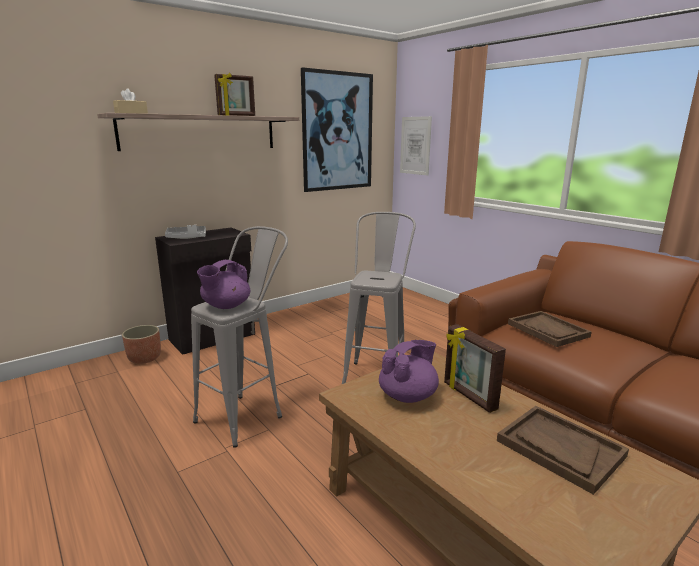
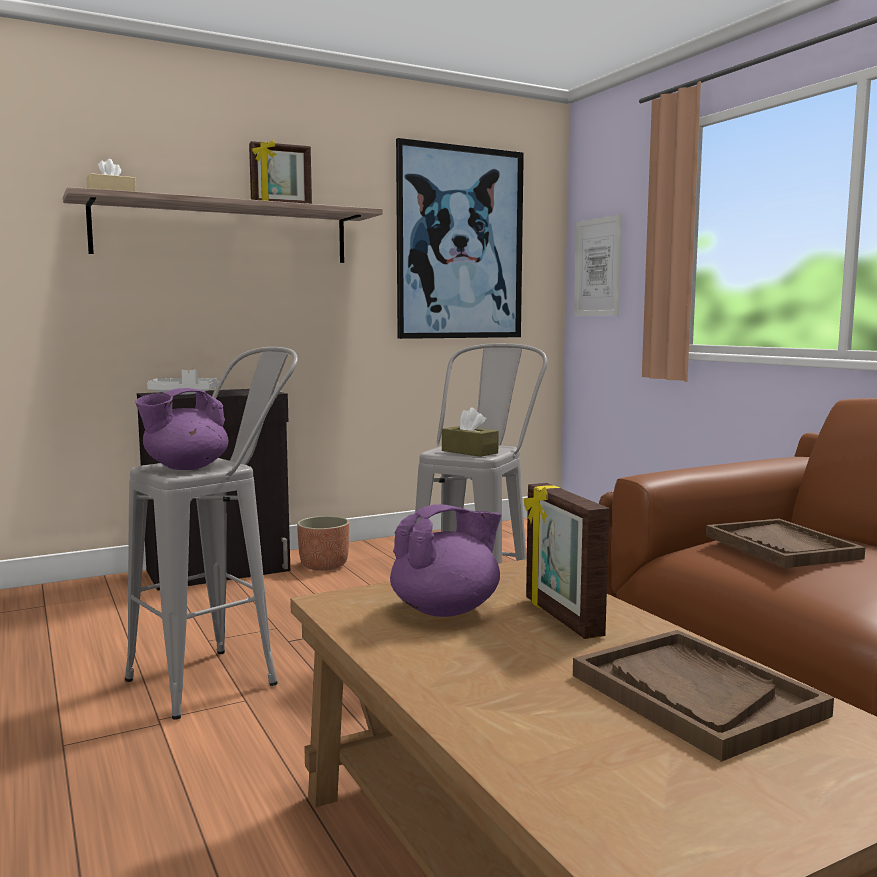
camera: 10 degrees right, 10 degrees down
planter [122,325,161,364] -> planter moved to [297,516,349,571]
none -> brown tissue box [442,407,499,457]

